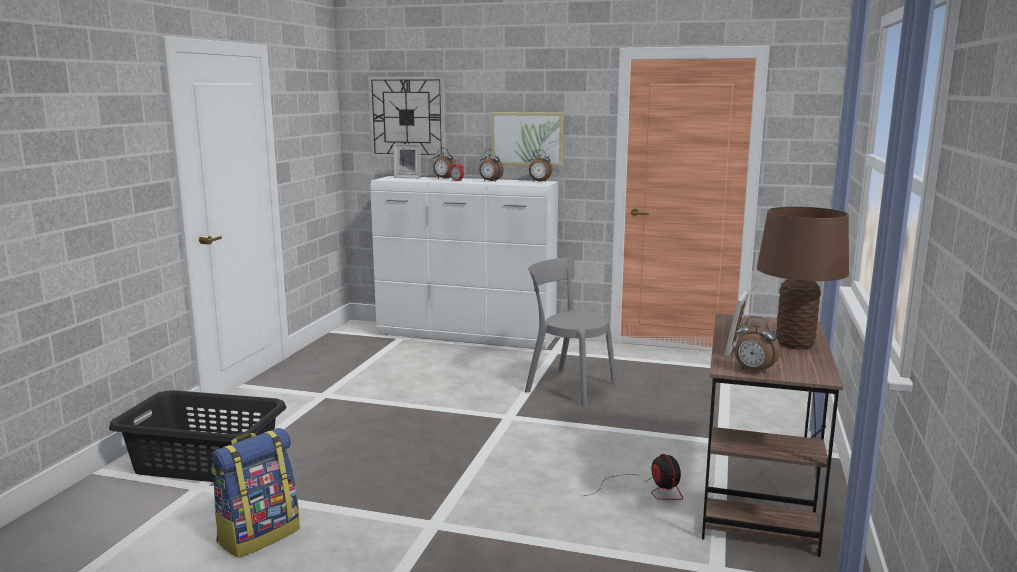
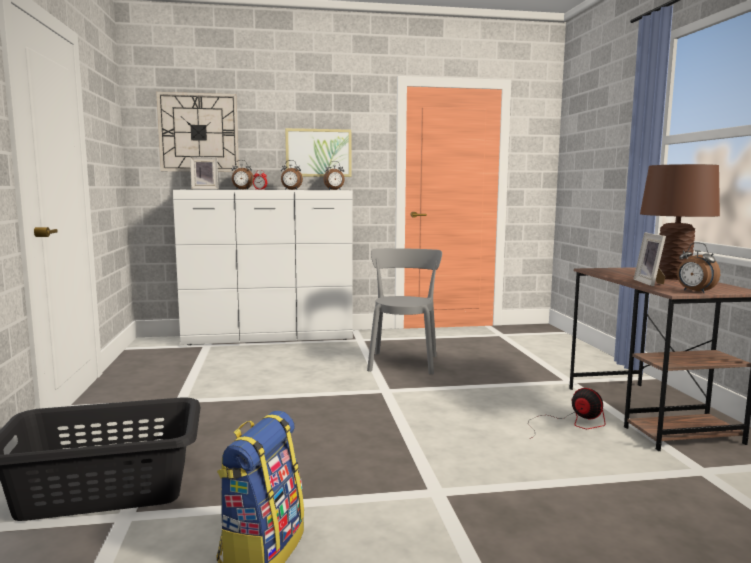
camera: 25 degrees left, 5 degrees down
grey chair [525,257,617,406] -> grey chair turned 90 degrees clockwise [367,248,442,375]
alarm clock [735,316,780,374] -> alarm clock turned 45 degrees clockwise [677,242,720,293]

